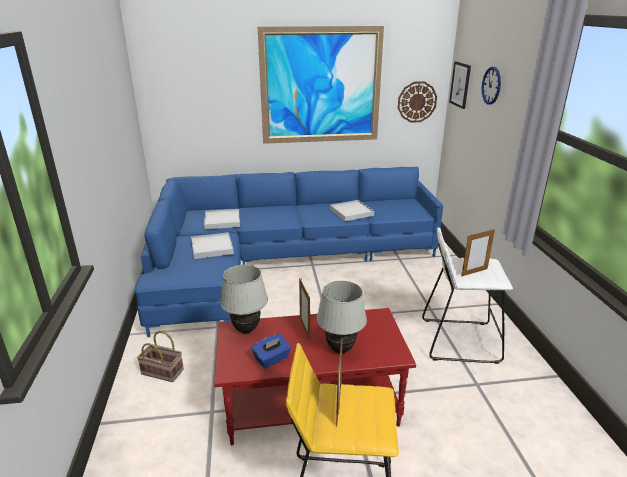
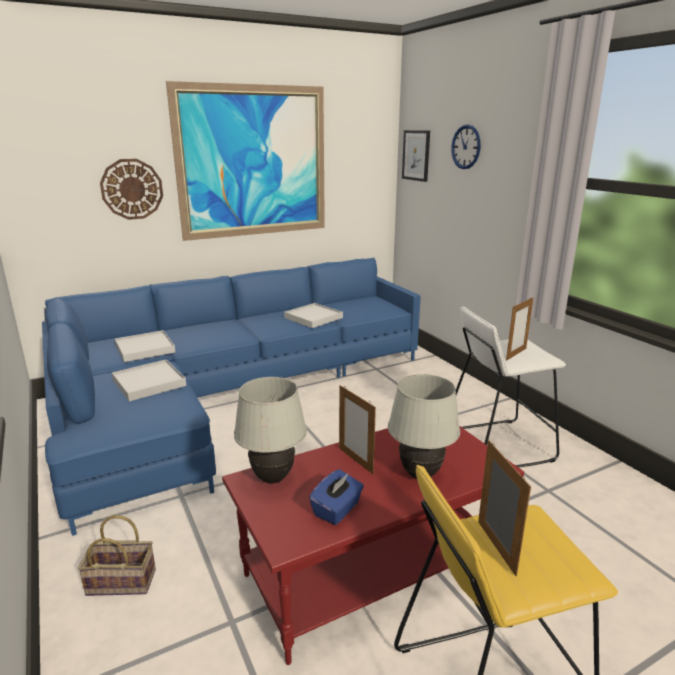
camera: 20 degrees left, 5 degrees down
wall clock [398,81,437,123] -> wall clock moved to [100,159,163,220]

